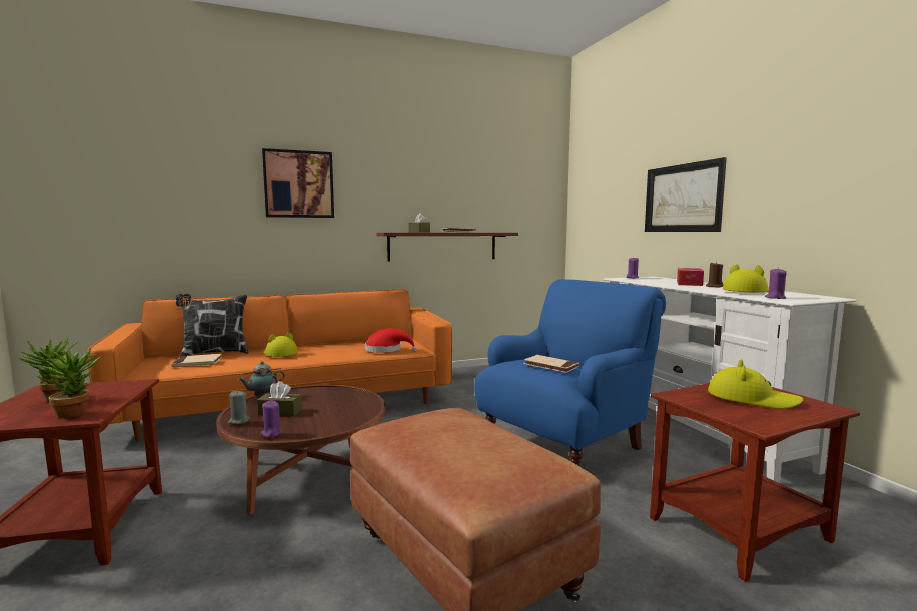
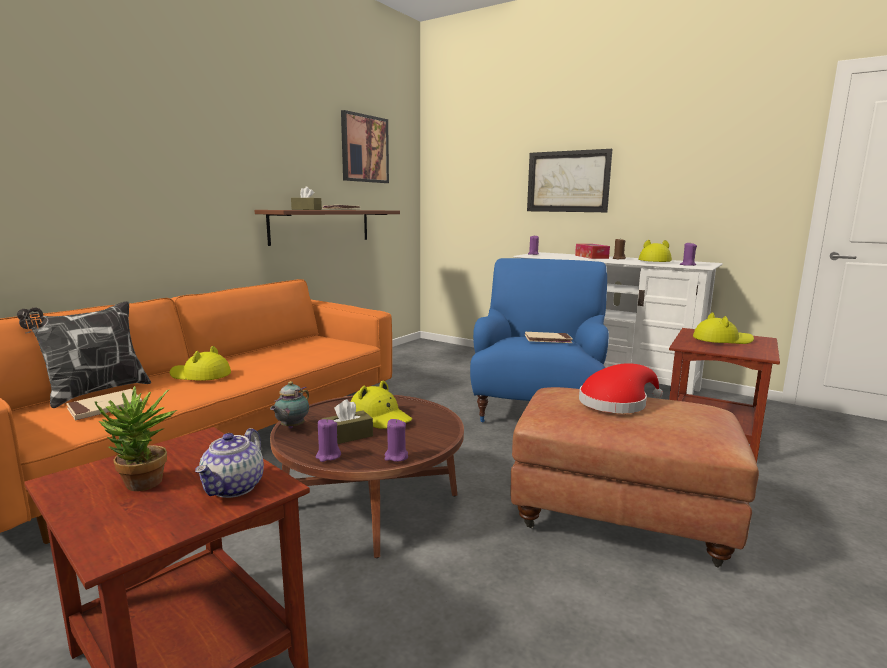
camera: 35 degrees left, 5 degrees up
potted plant [36,348,101,419] -> teapot [195,428,264,498]
grey candle [228,391,250,424] -> purple candle [316,418,341,462]
picture [262,148,334,218] -> picture moved to [341,110,389,183]
red hat [365,328,417,353] -> red hat moved to [579,363,663,413]
none -> yellow hat [351,380,412,429]

